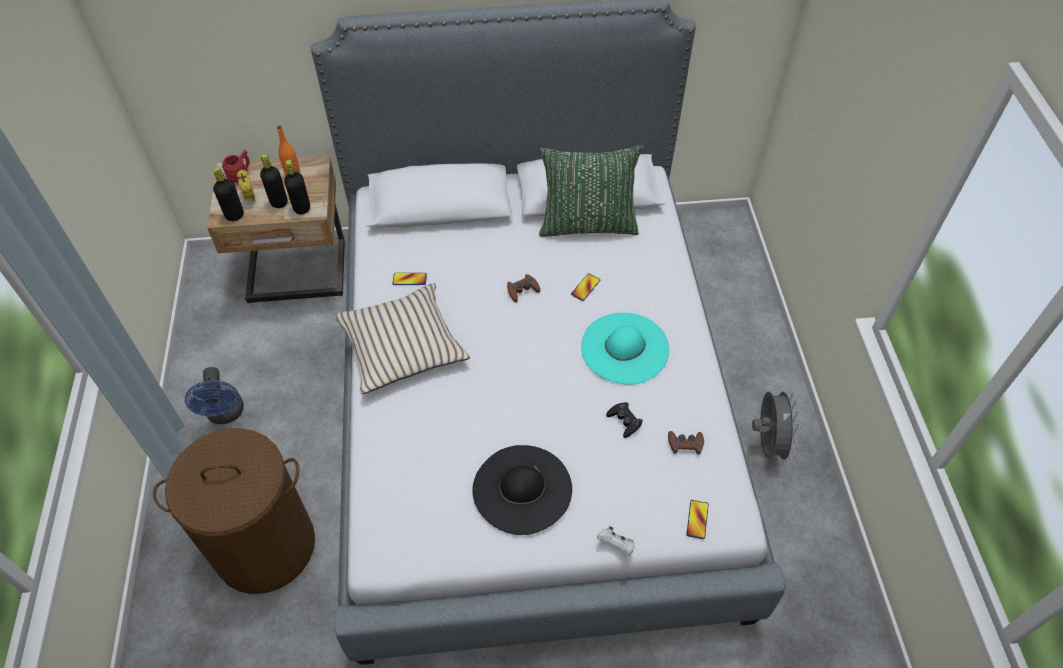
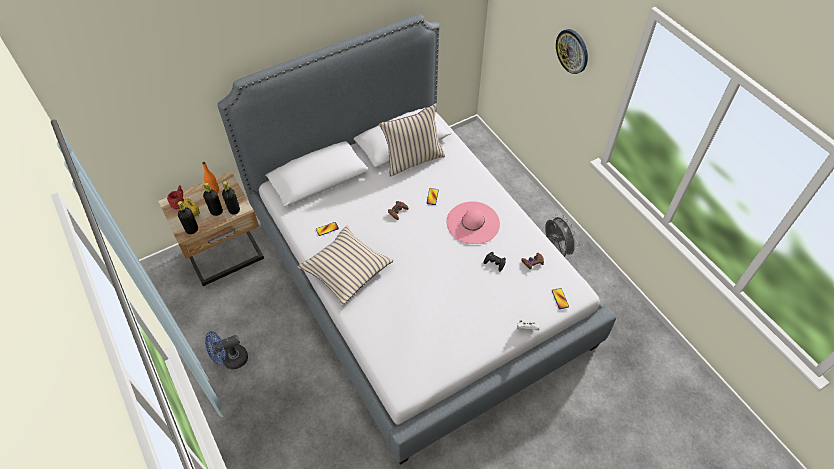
camera: 25 degrees left, 0 degrees up
brown laundry basket [153,428,315,594] -> none
blue fan [185,367,244,424] -> blue fan turned 105 degrees clockwise [205,331,248,370]
black hat [472,445,572,535] -> none
green pillow [539,145,643,237] -> beige pillow [379,103,445,177]
turquoise hat [581,313,669,385] -> pink hat [447,202,500,244]
none -> wall clock [556,29,588,74]

